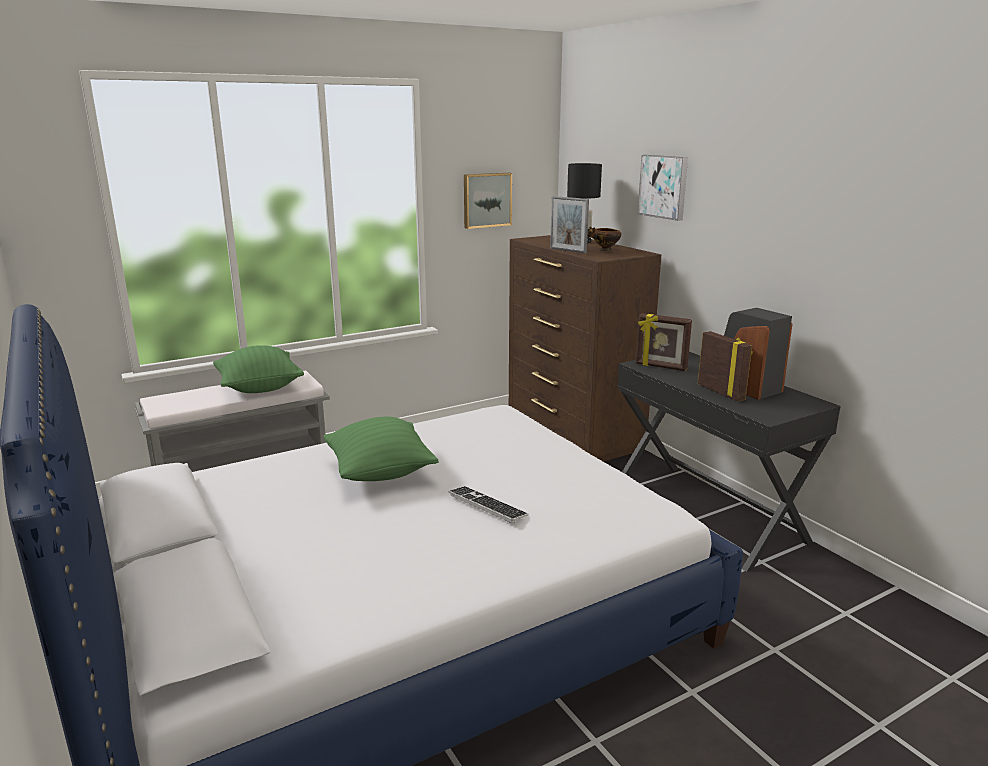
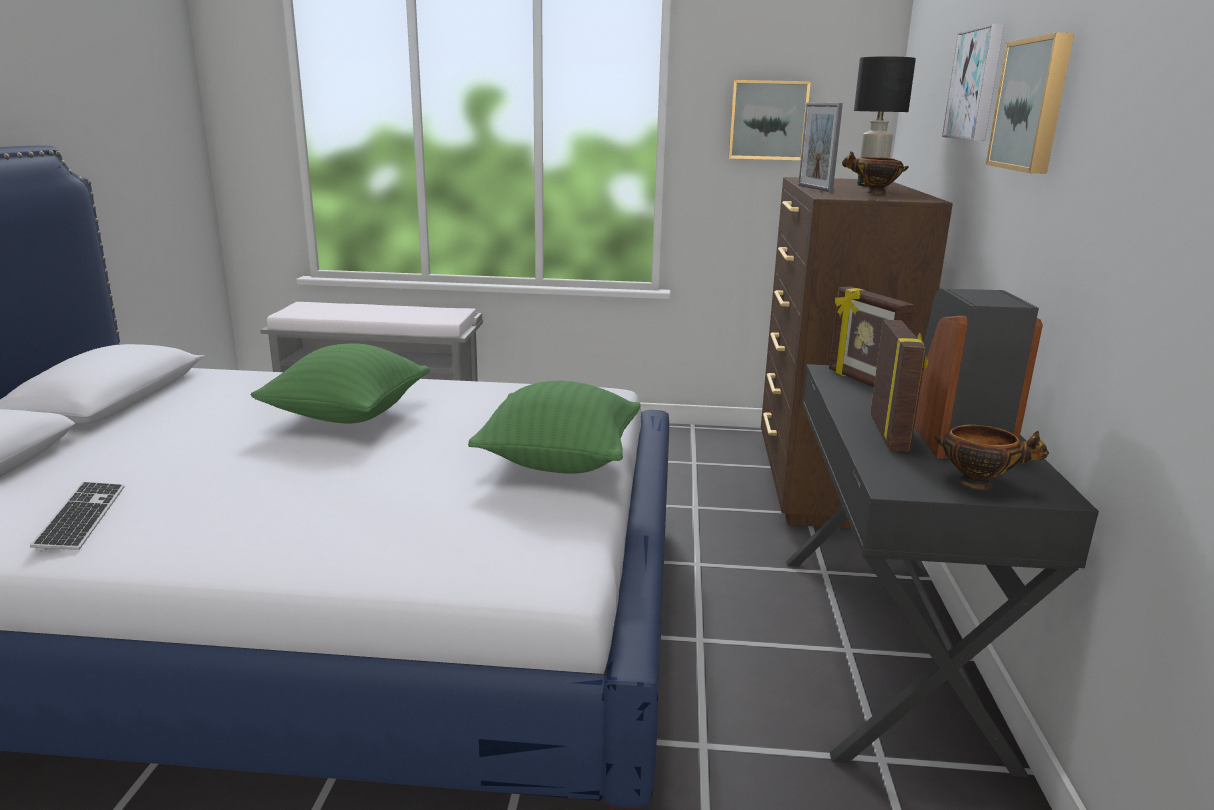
camera: 35 degrees right, 0 degrees up
green pillow [213,345,304,393] -> green pillow moved to [468,381,641,474]
keyboard [448,486,529,523] -> keyboard moved to [30,482,125,551]
none -> bowl [935,425,1049,490]
none -> picture [986,32,1074,174]

